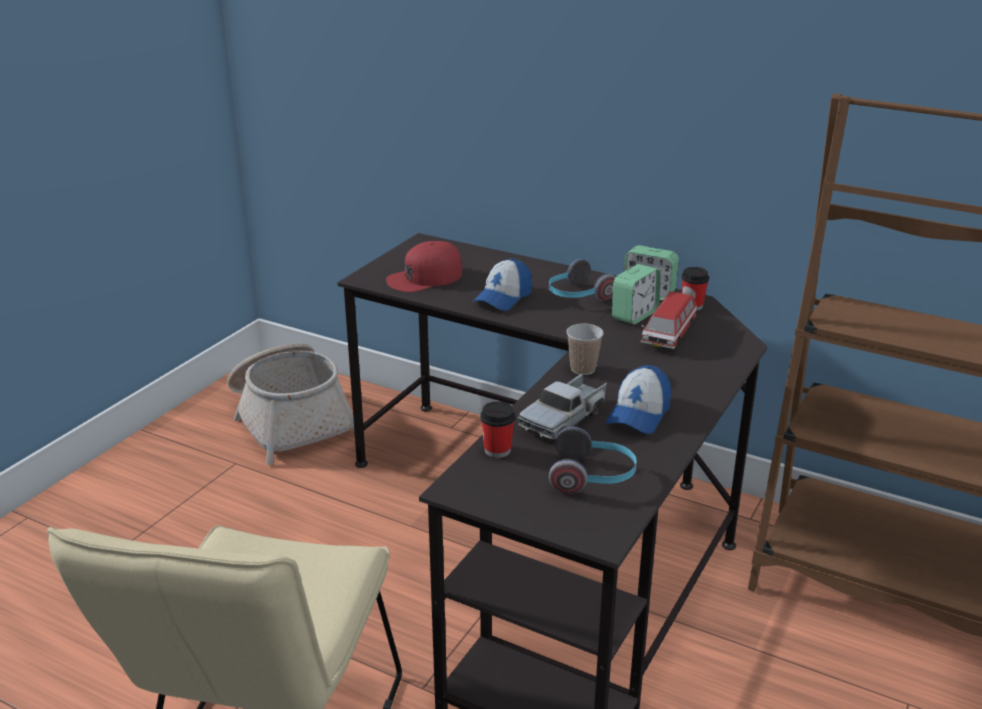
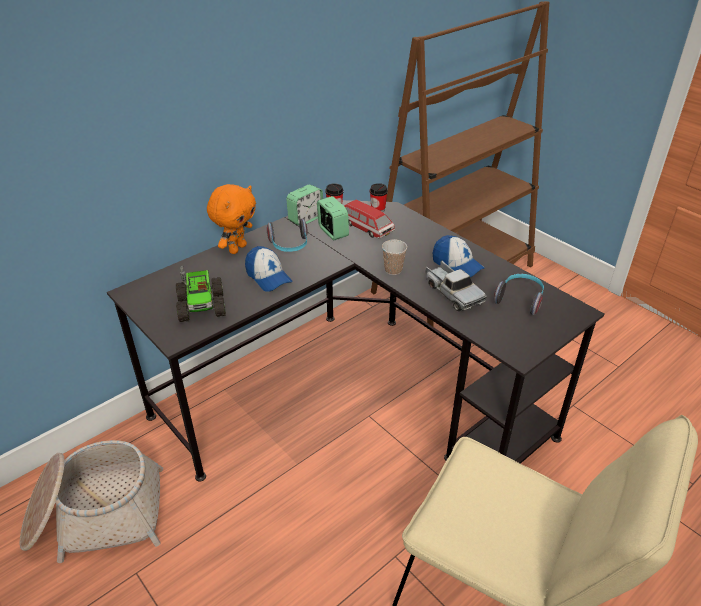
camera: 70 degrees left, 10 degrees up
red cap [386,241,462,292] -> toy truck [176,266,226,322]
cup [480,401,515,458] -> cup moved to [370,183,388,212]
none -> orange plush toy [207,184,256,254]

